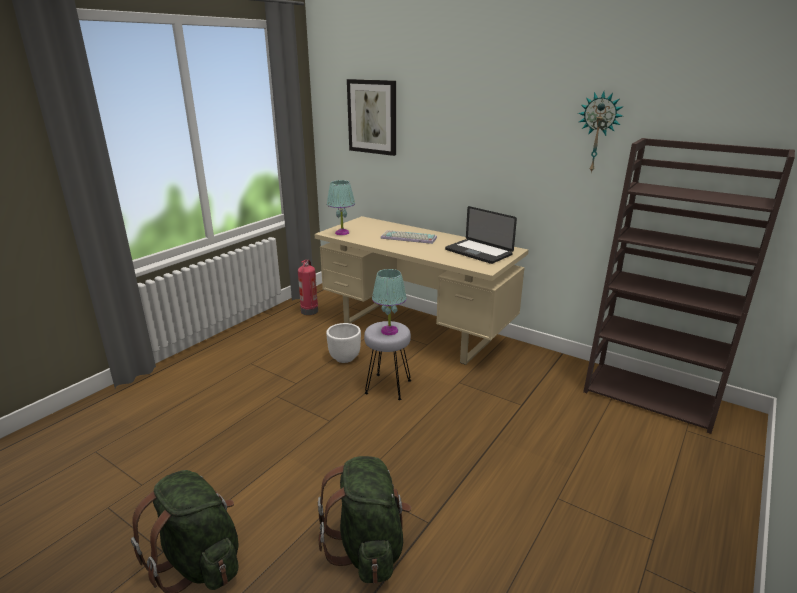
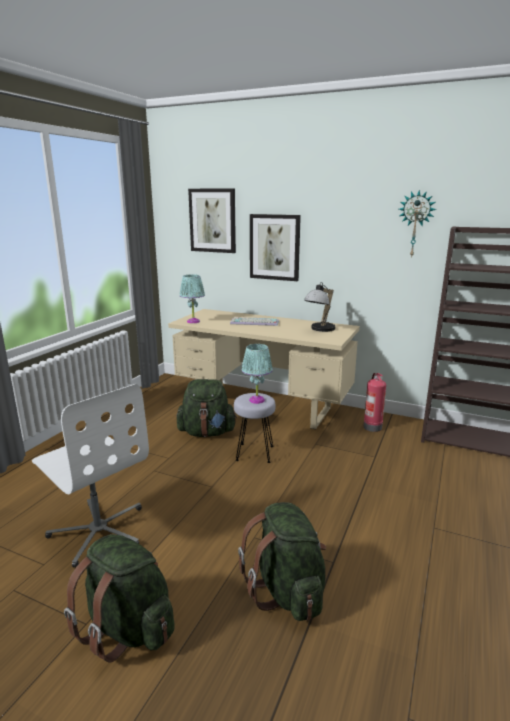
camera: 10 degrees left, 5 degrees down
fire extinguisher [298,260,318,315] -> fire extinguisher moved to [363,373,386,432]
white planter [326,323,361,363] -> green backpack [176,379,237,437]
laptop [445,206,517,264] -> table lamp [304,282,335,332]
none -> white office chair [32,384,149,568]
none -> picture [250,214,301,281]

